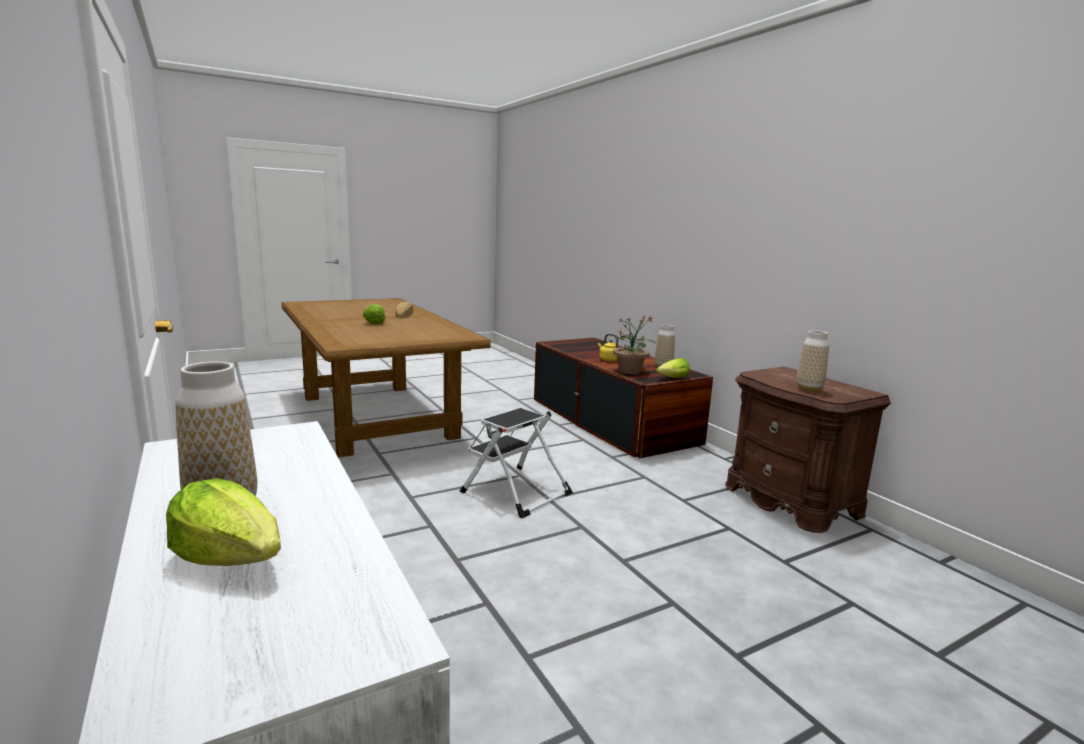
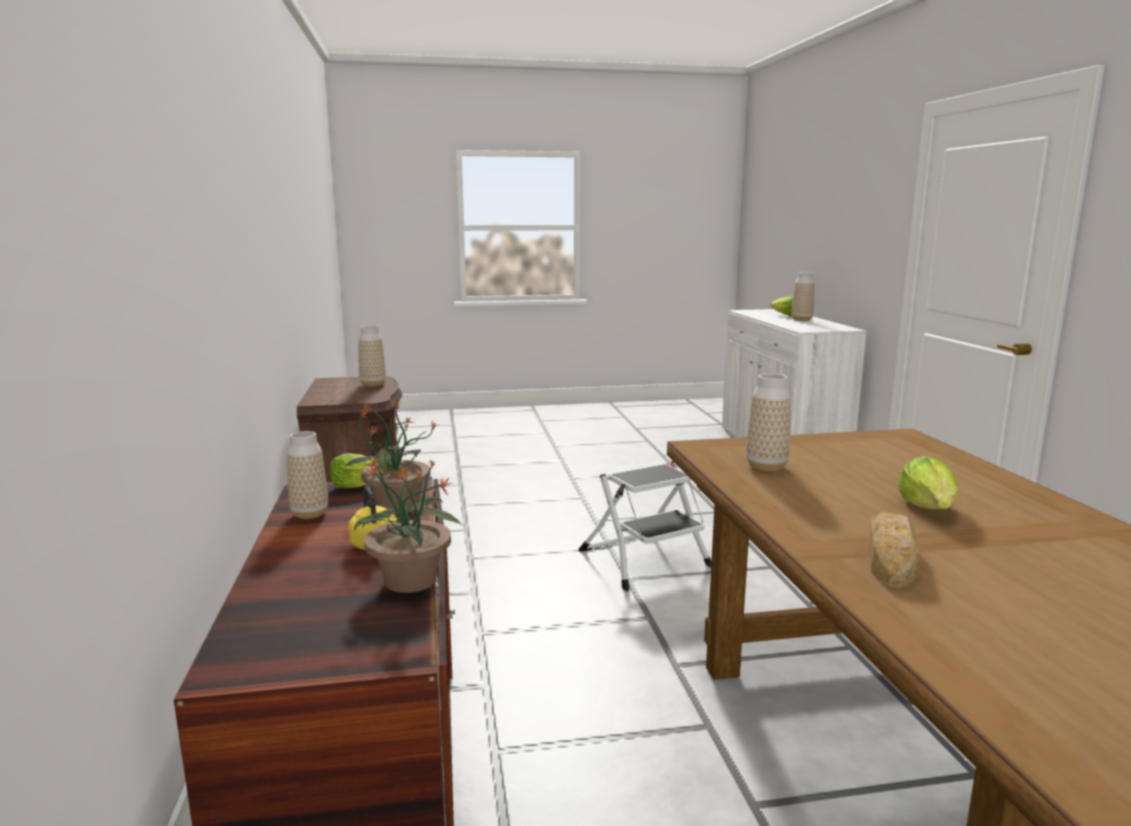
camera: 160 degrees left, 0 degrees up
none -> potted plant [354,456,462,593]
none -> vase [746,373,791,472]

